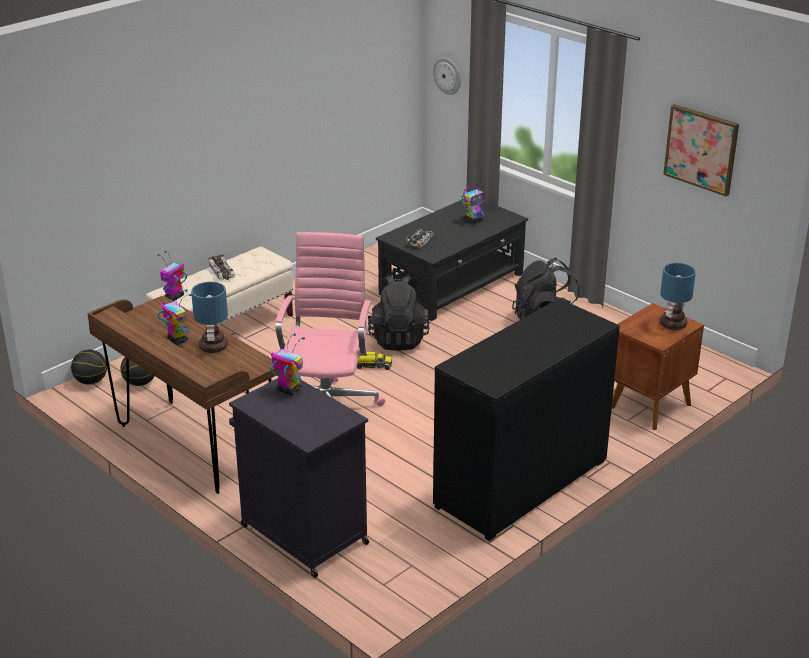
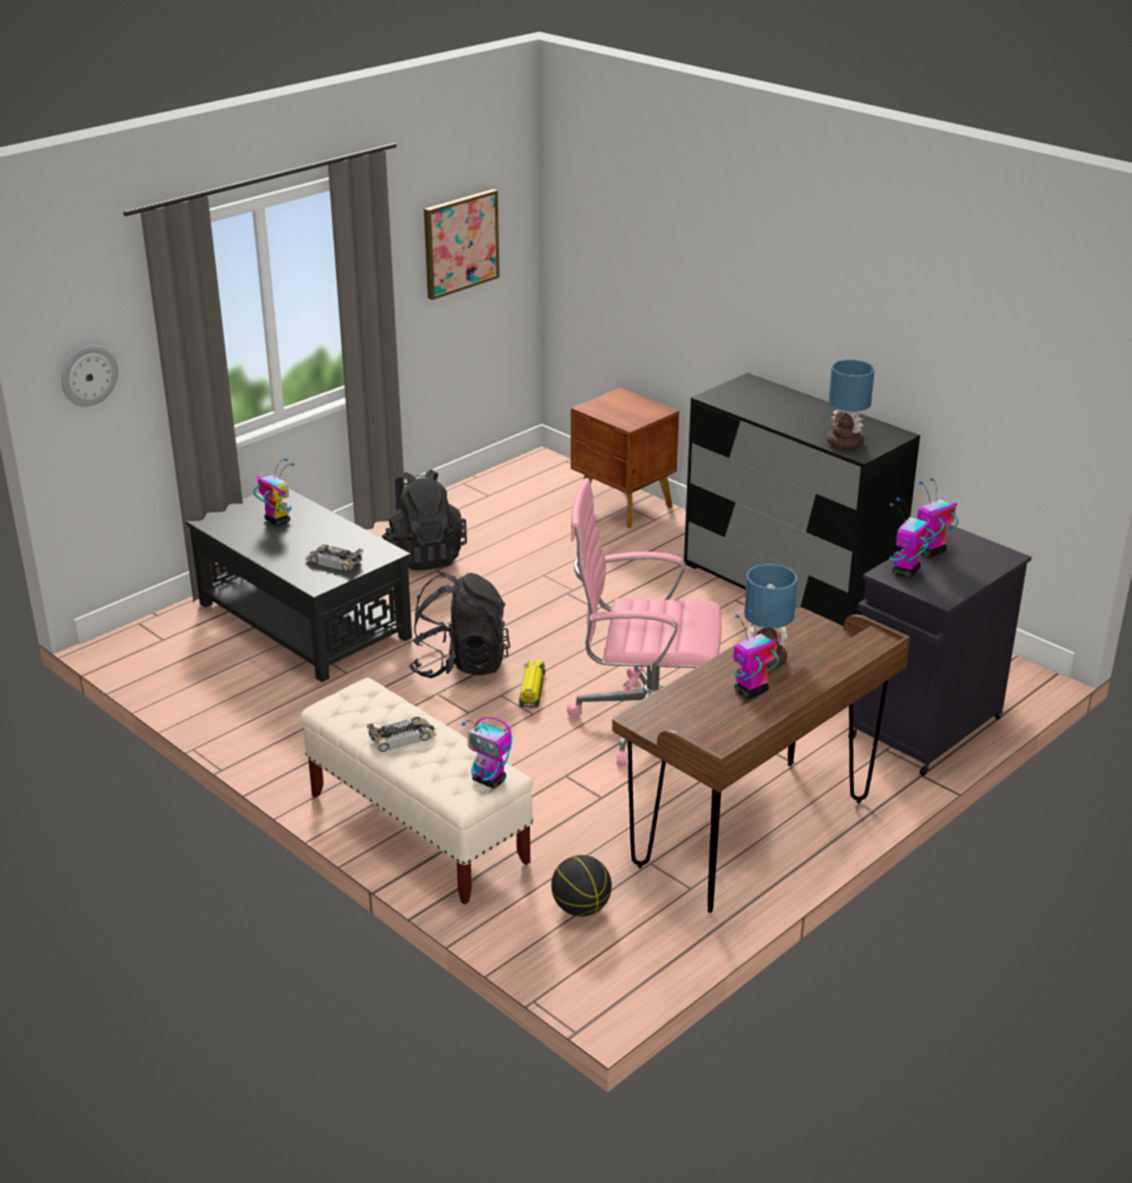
camera: 90 degrees left, 0 degrees up
basketball [71,350,107,385] -> none
table lamp [660,263,696,330] -> table lamp moved to [827,359,875,450]
none -> toy robot [917,478,959,558]

